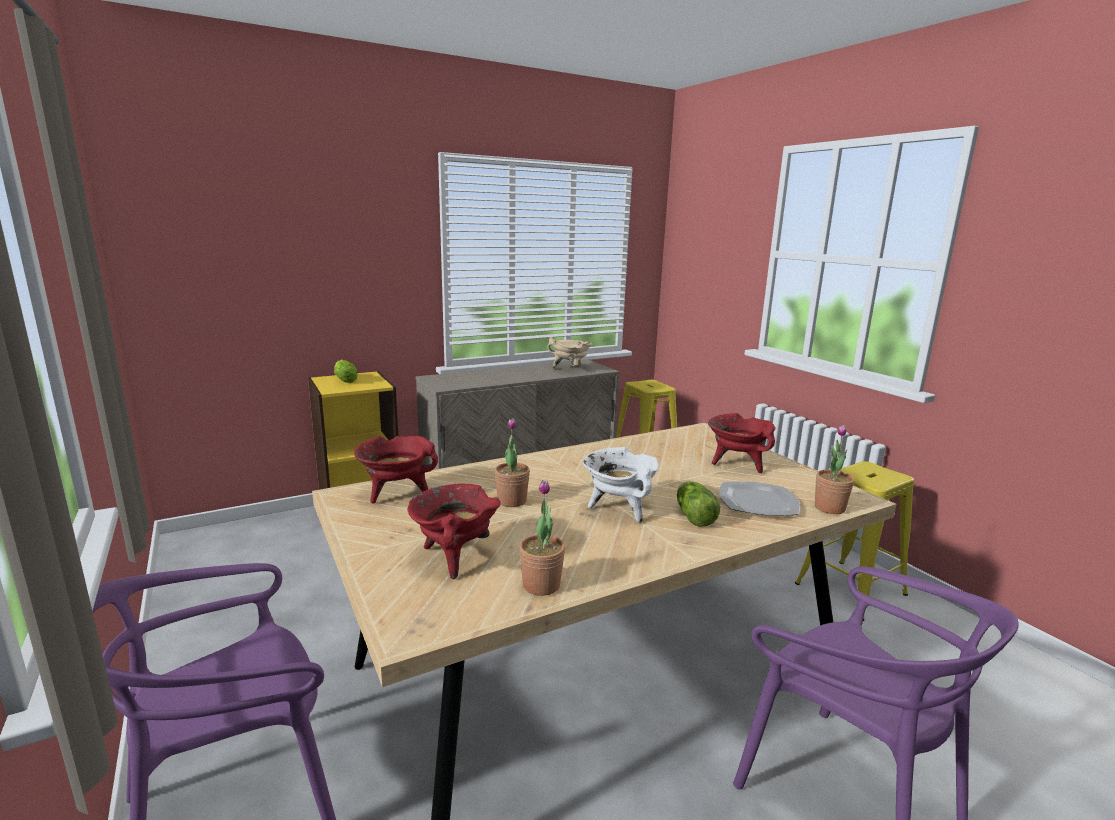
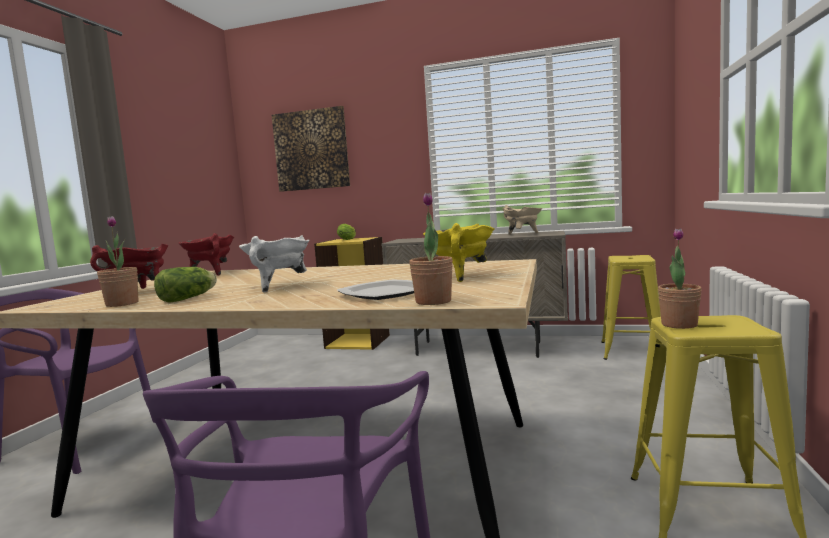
camera: 45 degrees right, 10 degrees down
potted plant [494,418,530,507] -> potted plant moved to [658,228,702,329]
lettuce [677,481,720,527] -> lettuce moved to [154,267,217,303]
red cooking pot [708,413,775,473] -> yellow cooking pot [423,223,495,282]
none -> picture [272,106,350,192]

